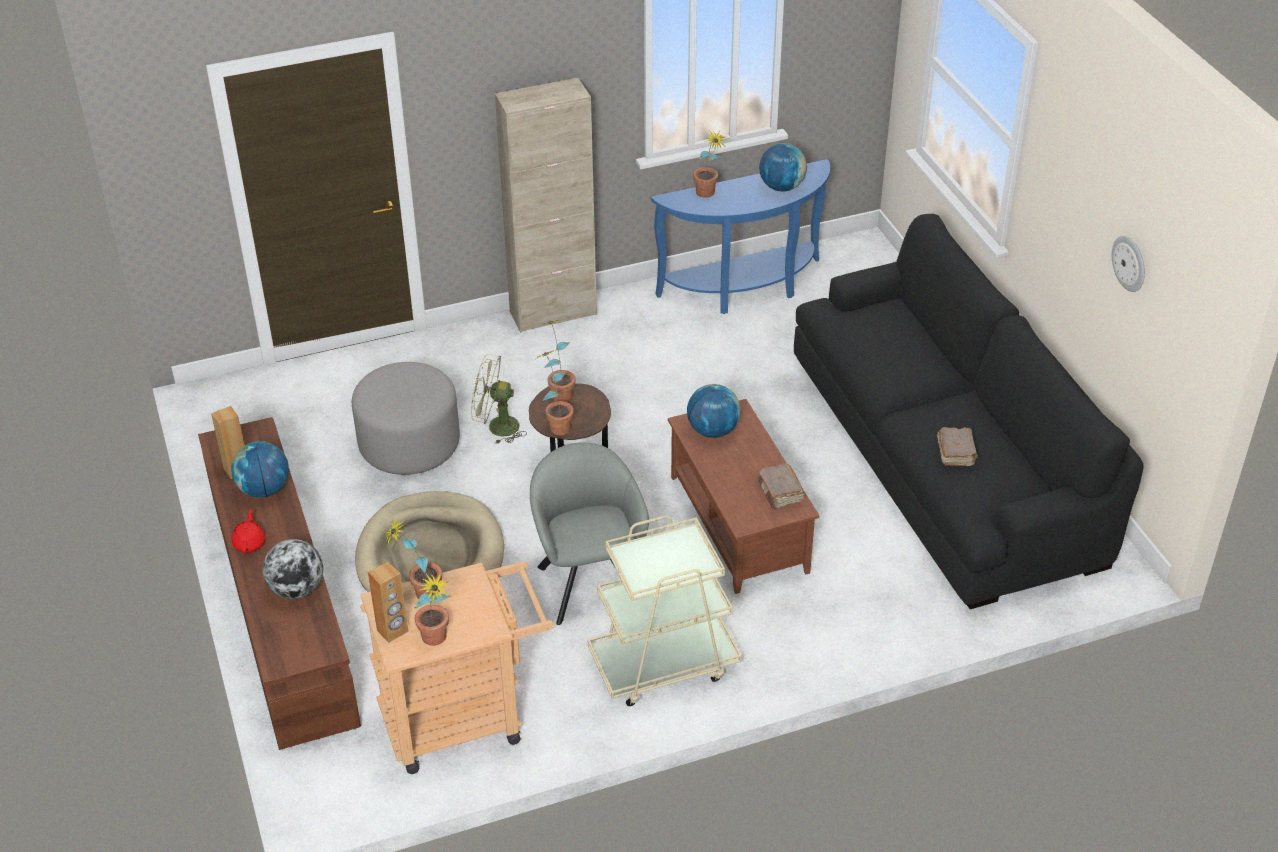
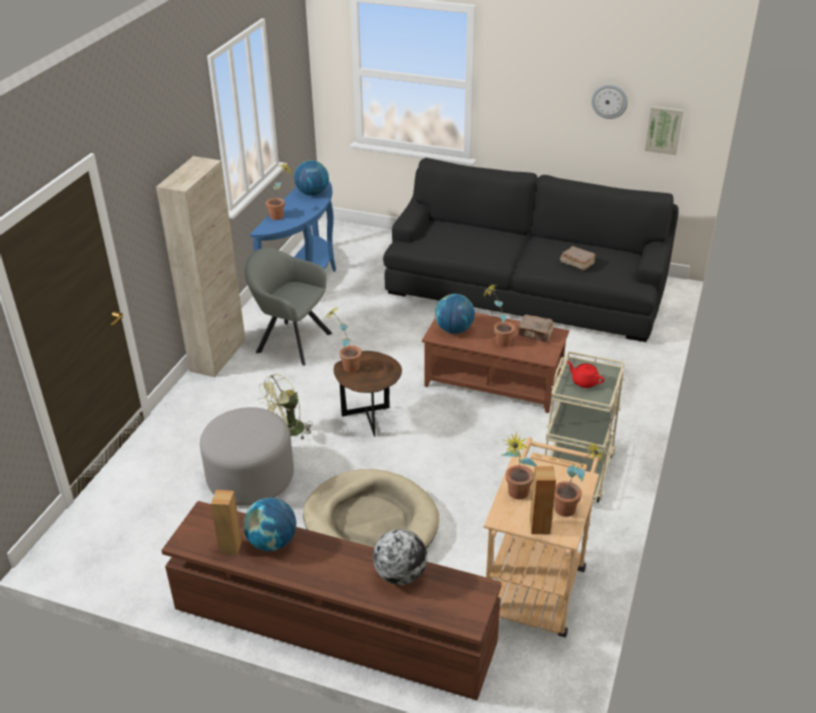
camera: 50 degrees left, 5 degrees down
red teapot [232,509,266,554] -> red teapot moved to [567,361,605,388]
grey armchair [530,442,649,625] -> grey armchair moved to [245,247,332,366]
potted plant [535,351,574,435] -> potted plant moved to [483,284,515,347]
none -> picture [645,106,684,155]

